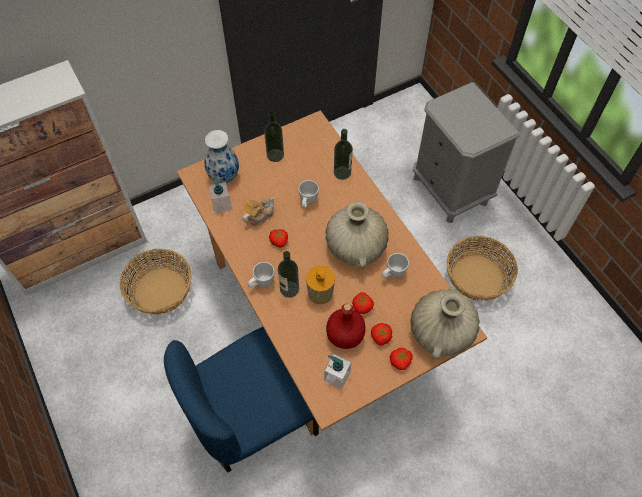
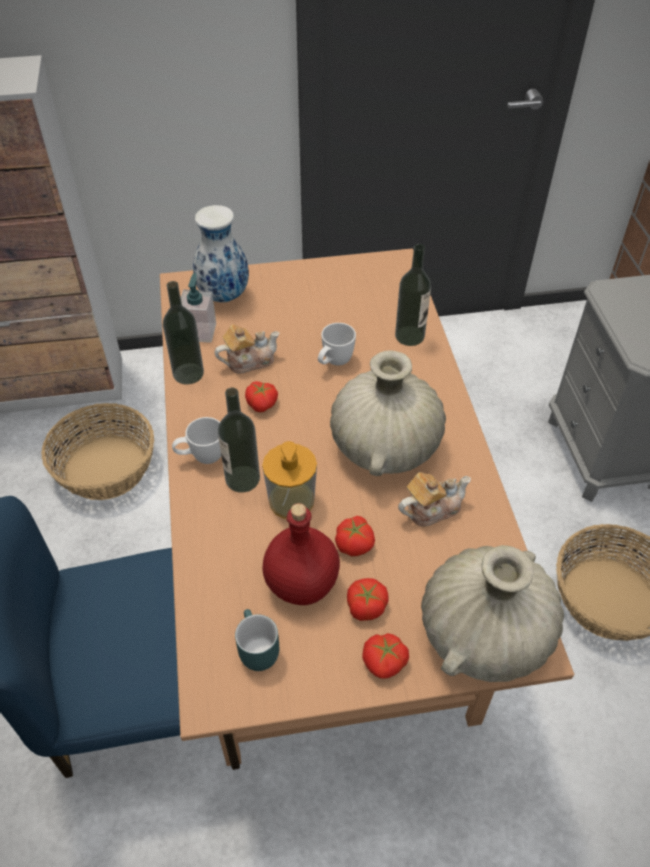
camera: 20 degrees right, 10 degrees down
bottle [264,111,284,162] -> bottle moved to [163,281,204,385]
soap dispenser [324,353,352,389] -> turquoise mug [235,609,279,671]
white mug [382,253,409,278] -> teapot [398,472,471,526]

